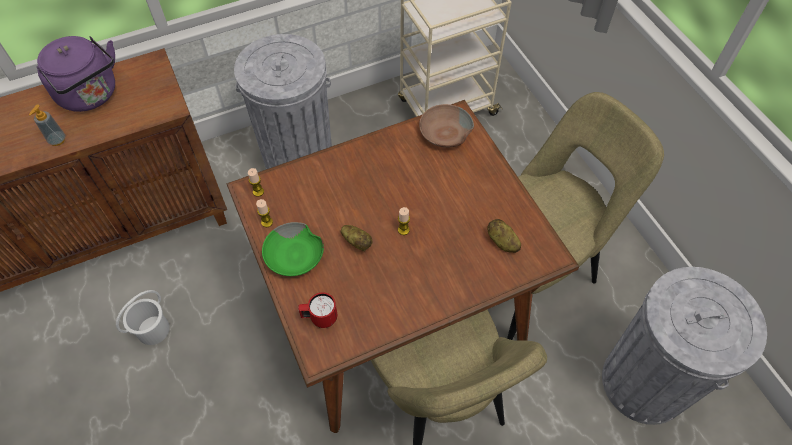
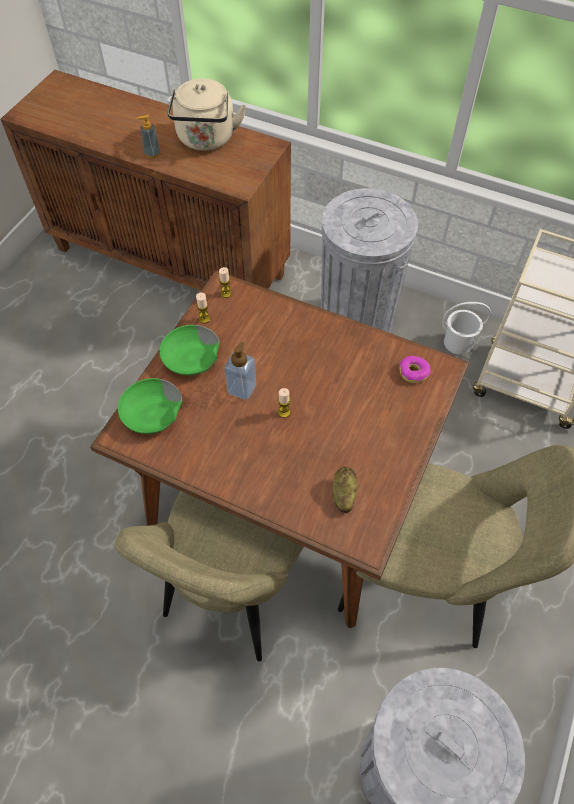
camera: 50 degrees right, 0 degrees up
purple kettle [37,36,115,112] -> beige kettle [167,78,246,151]
white bucket [116,290,170,345] -> white bucket moved to [443,302,491,355]
red mug [298,292,337,328] -> green bowl [118,378,182,434]
potato [340,225,372,252] -> soap dispenser [224,342,256,400]
brown bowl [419,104,474,147] -> donut [399,356,431,383]

